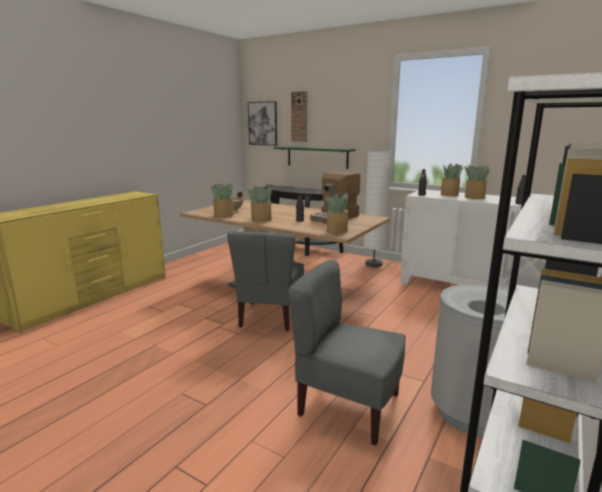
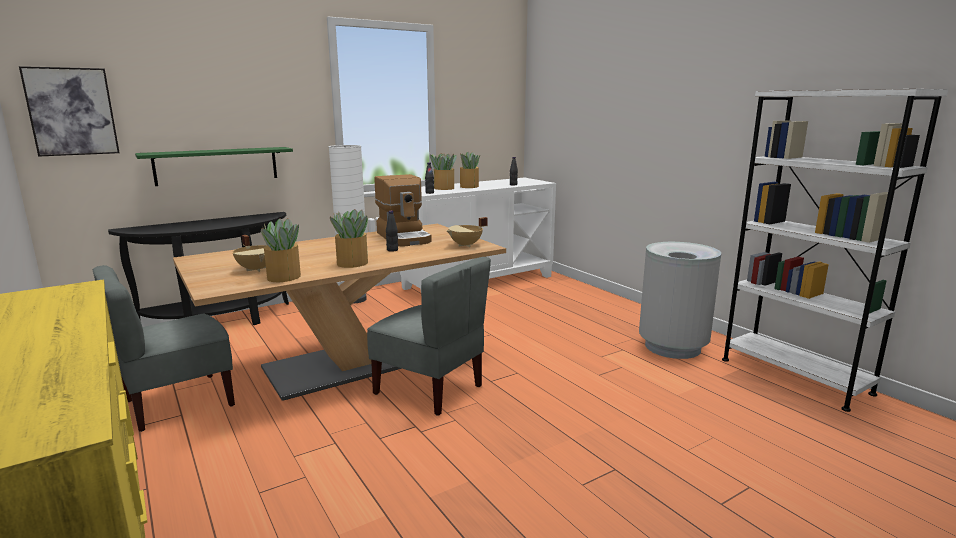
camera: 65 degrees left, 0 degrees up
grey chair [288,260,406,445] -> grey chair moved to [93,265,235,432]
wall clock [291,91,307,142] -> none
potted plant [326,193,348,234] -> beige cooking pot [446,217,488,247]

